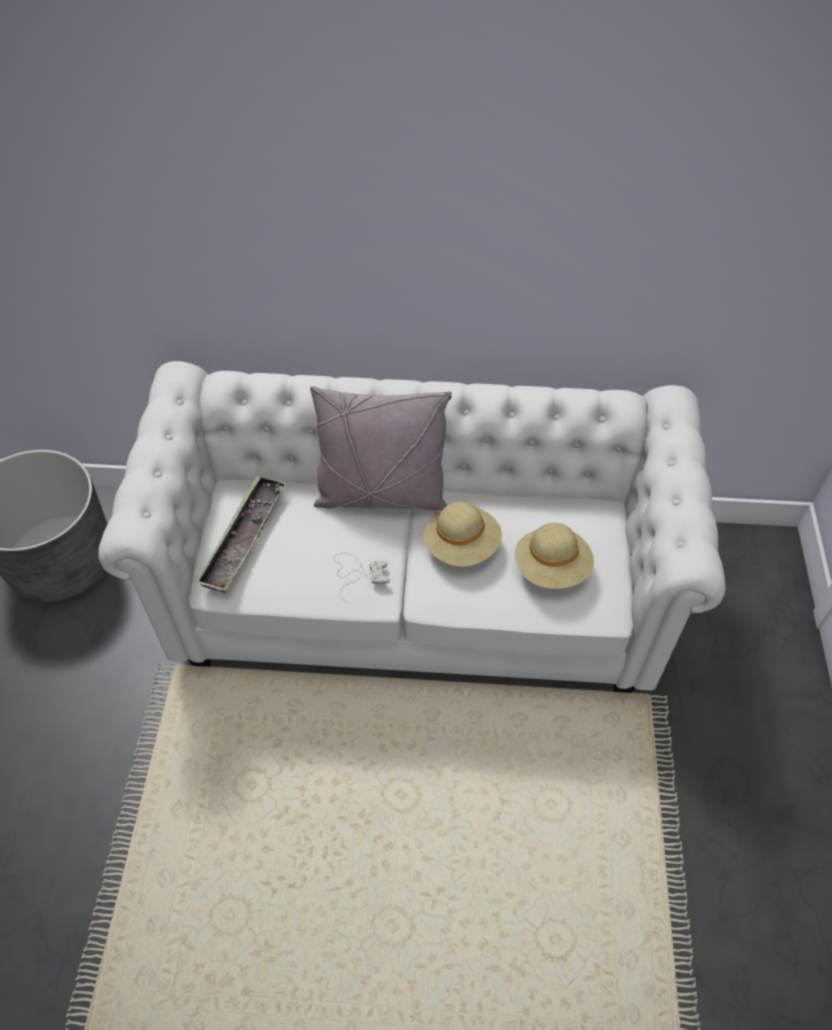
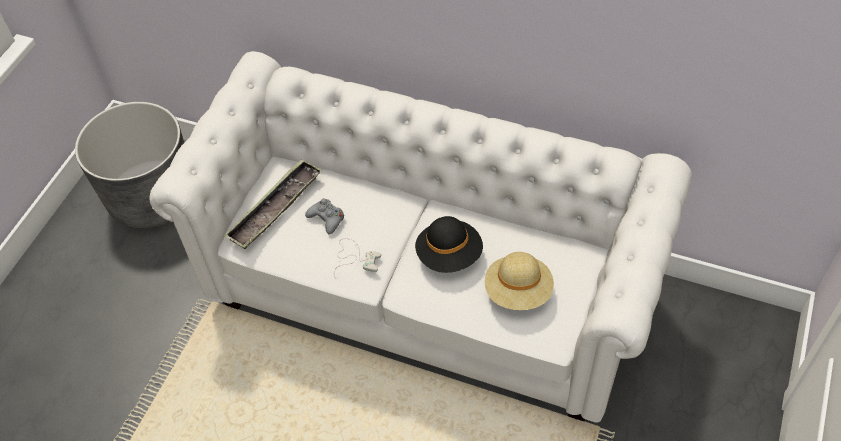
camera: 20 degrees right, 0 degrees up
purple pillow [310,386,452,510] -> none
beige hat [423,502,502,567] -> black hat [415,216,483,273]
none -> grey game controller [305,198,344,235]

